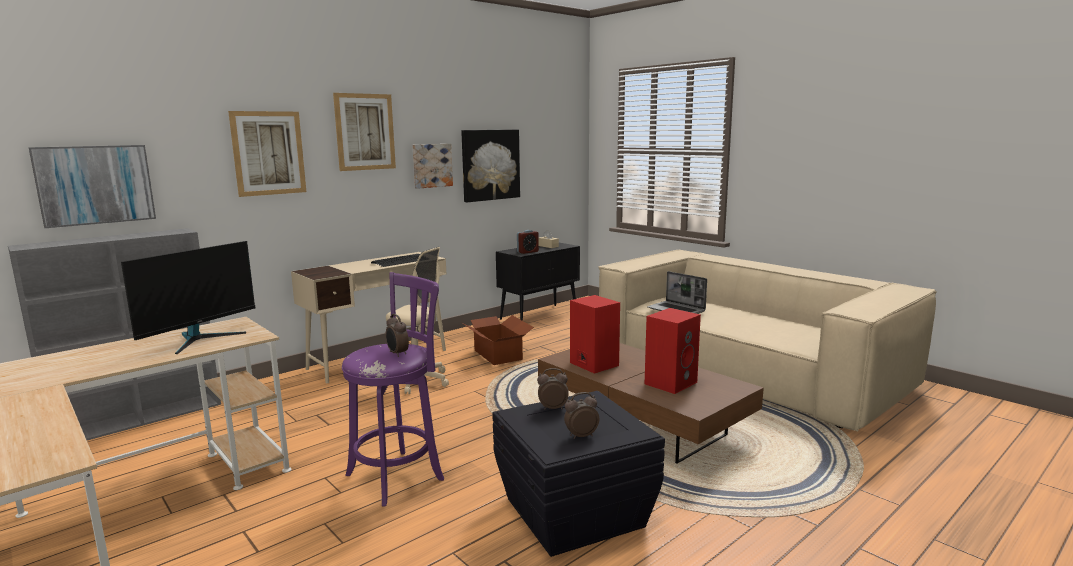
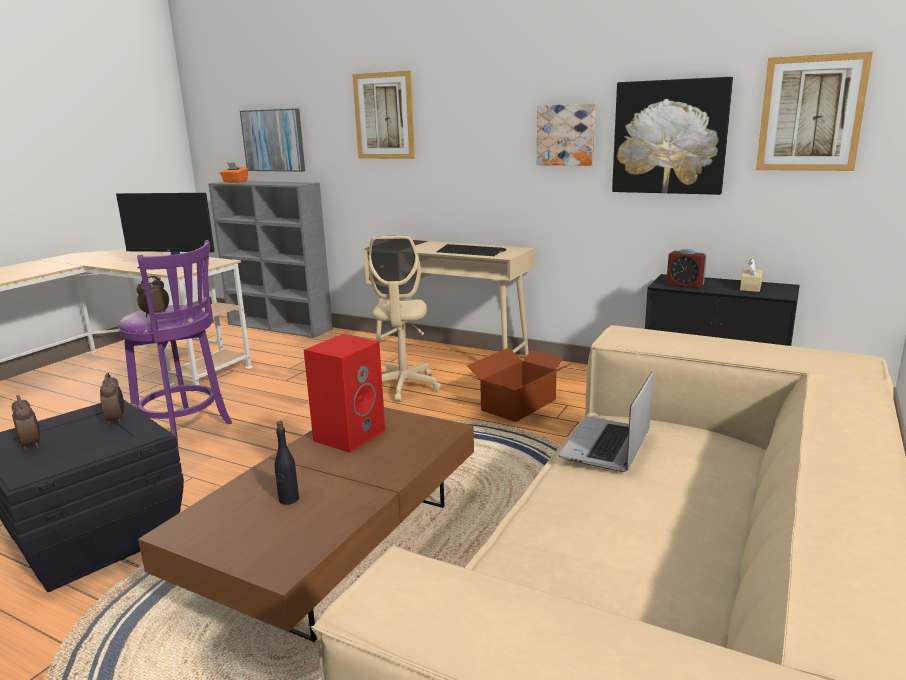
camera: 70 degrees right, 5 degrees up
picture [333,93,396,171] -> picture moved to [756,52,873,171]
red speaker [645,308,701,394] -> black bottle [274,421,299,505]
none -> orange tissue box [220,162,248,183]

